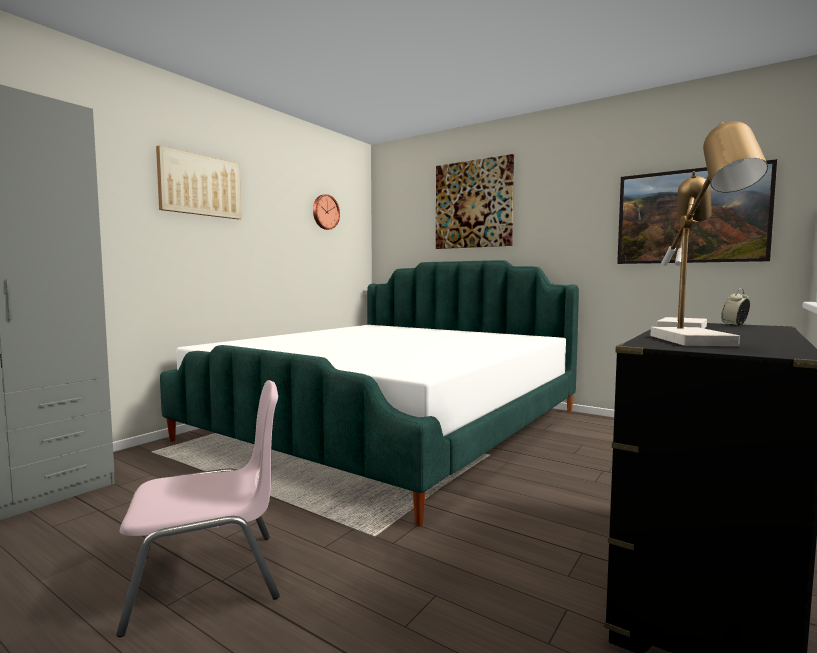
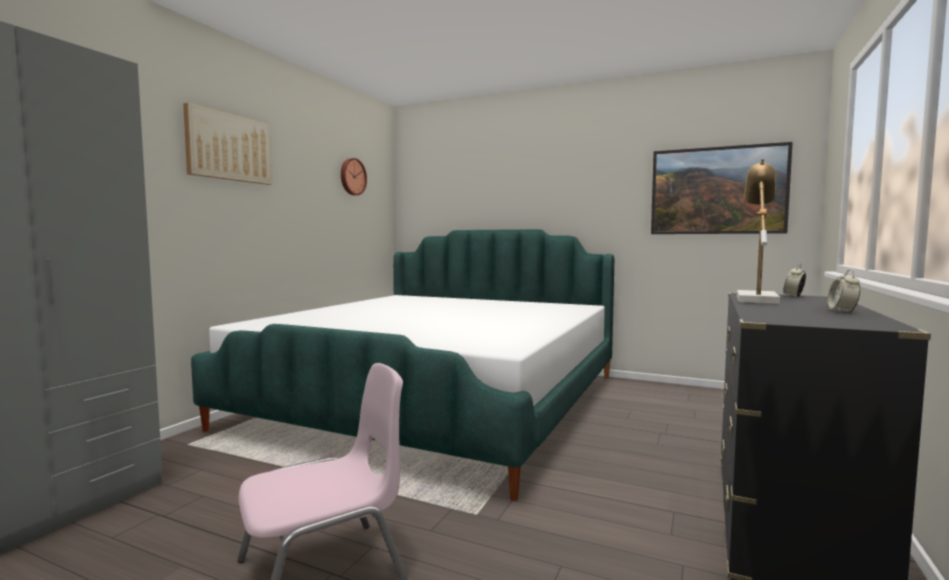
camera: 10 degrees left, 0 degrees up
picture [436,154,514,249] -> none
table lamp [650,121,768,346] -> none
none -> alarm clock [827,269,860,313]

